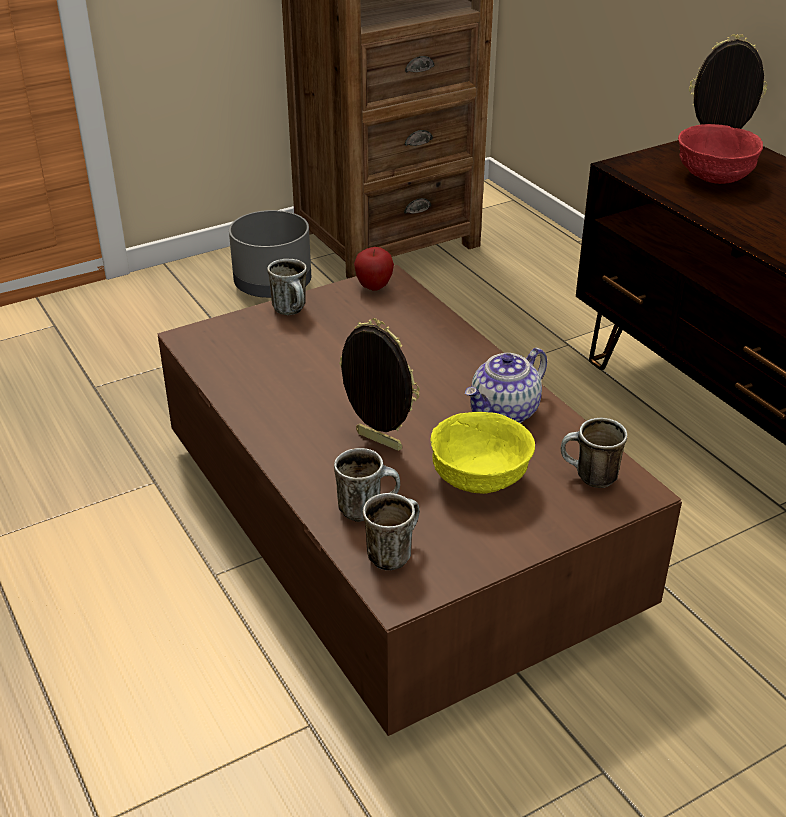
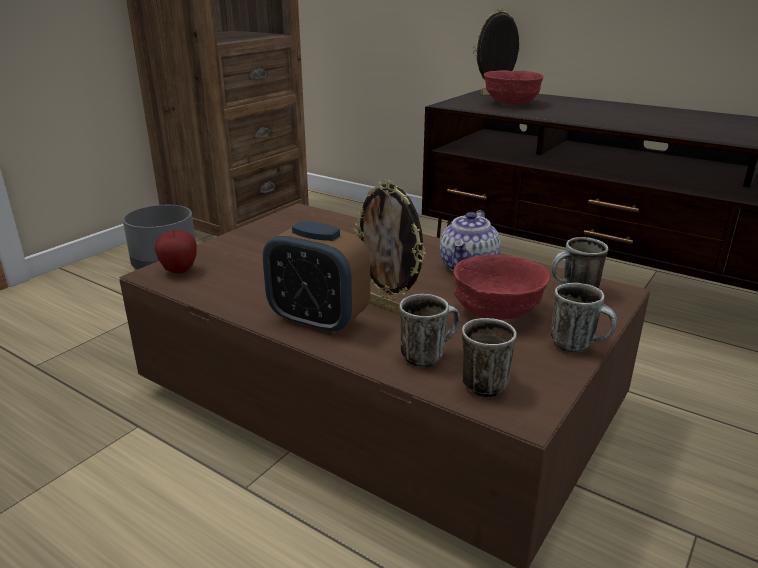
camera: 25 degrees left, 10 degrees down
mug [267,259,307,315] -> mug moved to [551,283,617,352]
picture frame [339,318,420,451] -> picture frame turned 150 degrees counterclockwise [353,180,426,314]
apple [354,247,394,291] -> apple moved to [154,230,197,274]
yellow bowl [430,412,535,494] -> red bowl [453,255,550,320]
none -> alarm clock [263,221,370,335]

